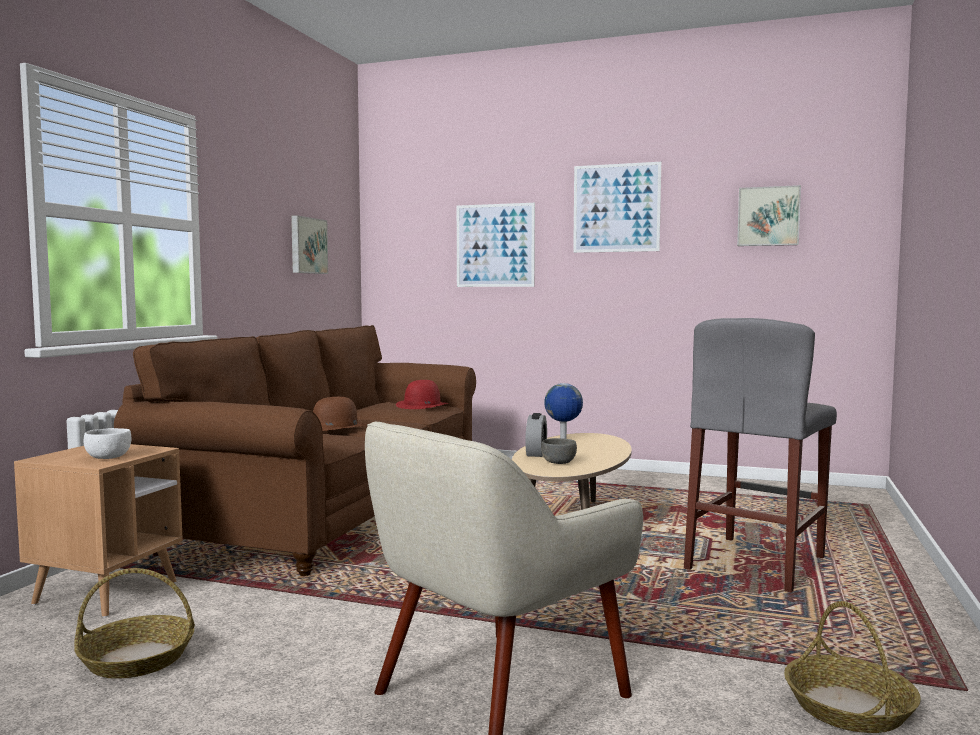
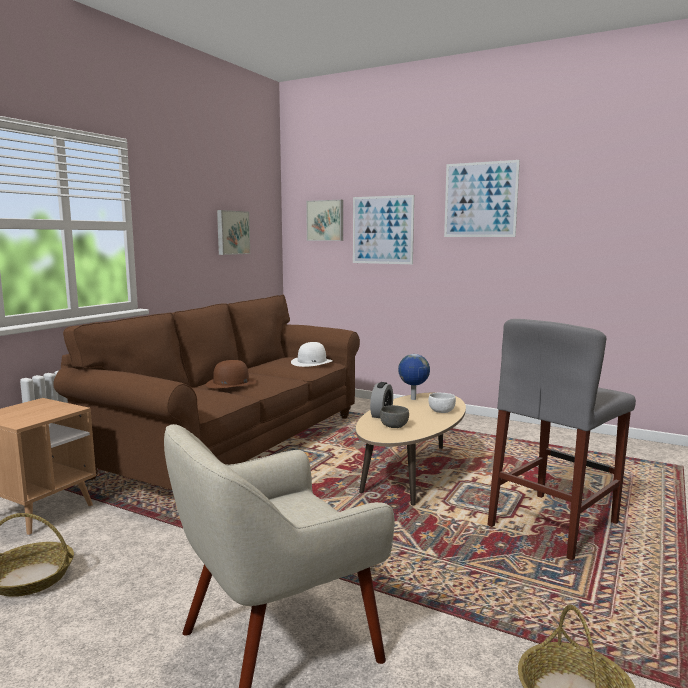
camera: 10 degrees right, 5 degrees up
white bowl [84,428,131,459] -> white bowl moved to [428,393,456,413]
red hat [396,380,448,409] -> white hat [291,342,333,367]
picture [737,185,801,246] -> picture moved to [306,200,343,241]

